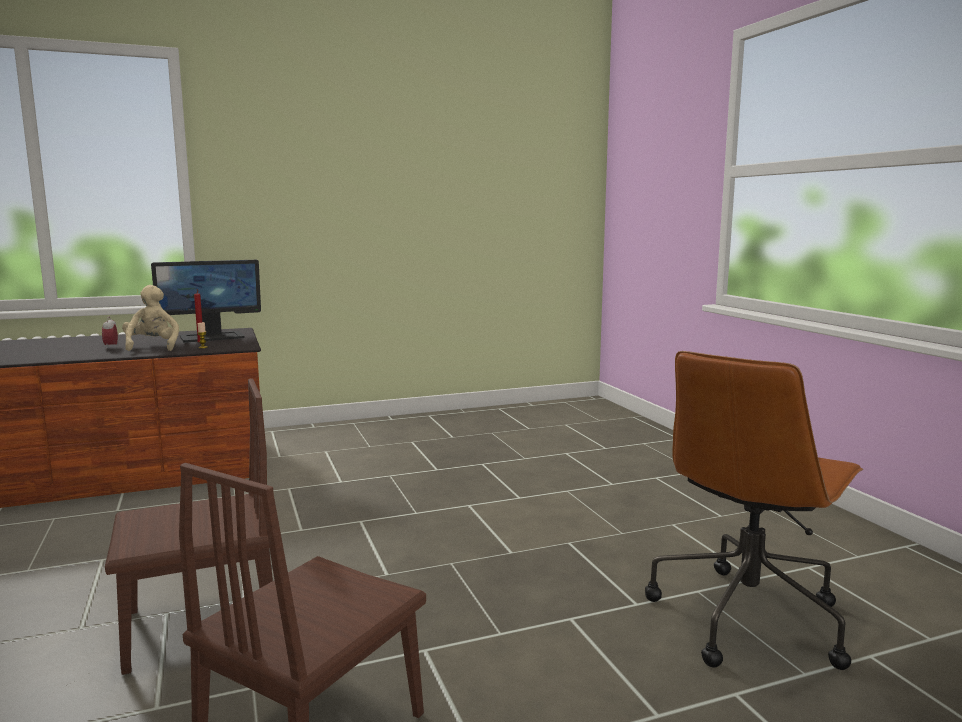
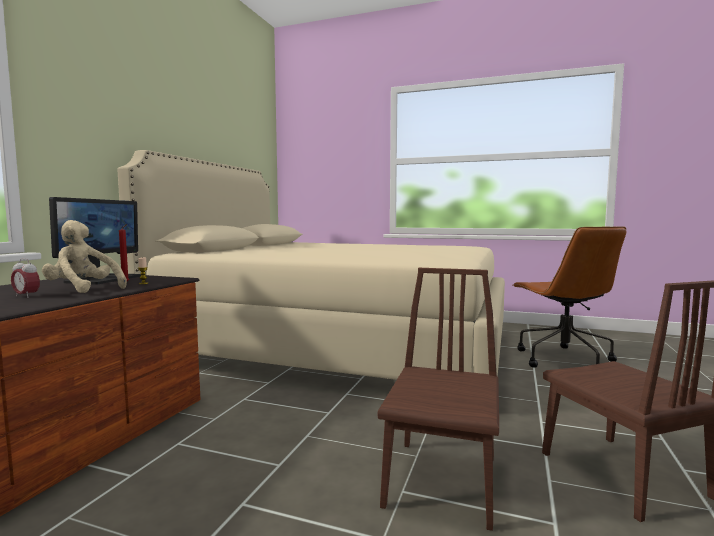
camera: 50 degrees left, 5 degrees down
none -> beige bed [117,150,505,380]

